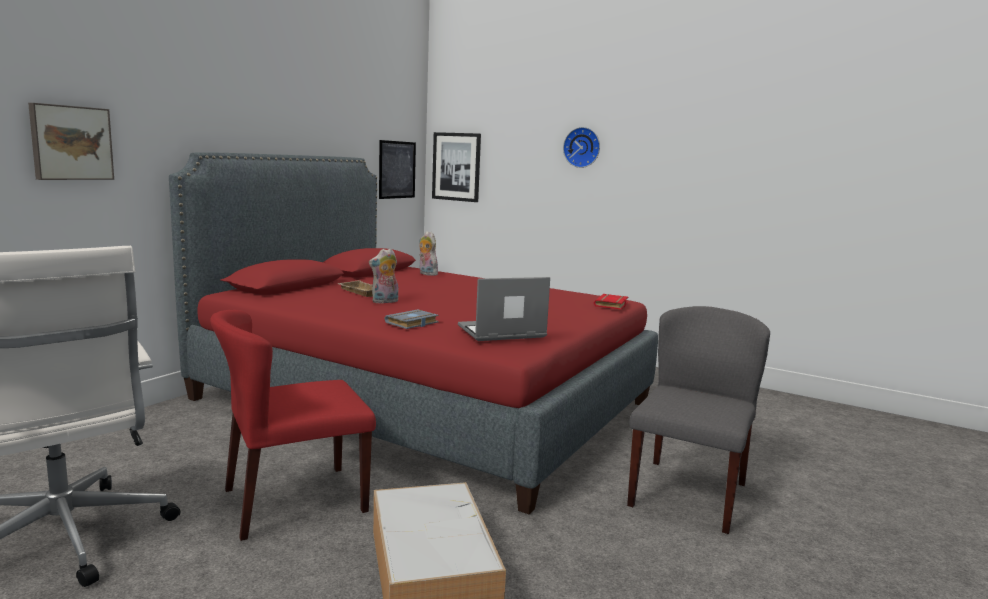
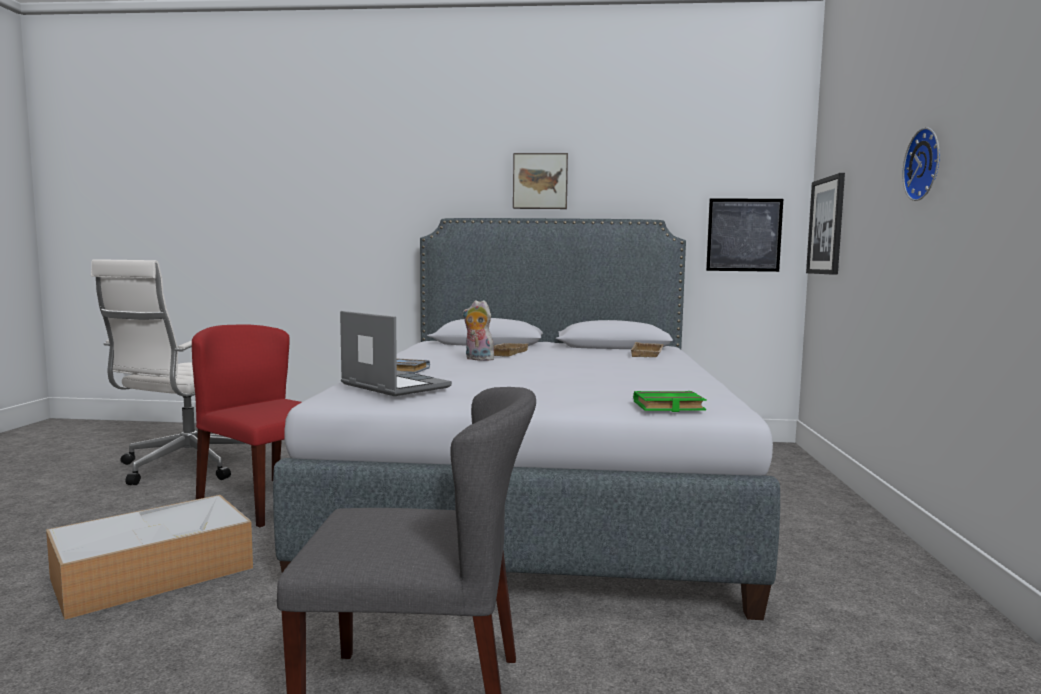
camera: 65 degrees right, 5 degrees down
picture [28,103,114,180] -> picture moved to [513,153,568,209]
red bed [169,152,658,514] -> grey bed [273,218,780,620]
plush toy [419,231,438,276] -> beige tray [631,342,664,357]
red book [594,294,628,309] -> green book [633,391,707,412]

